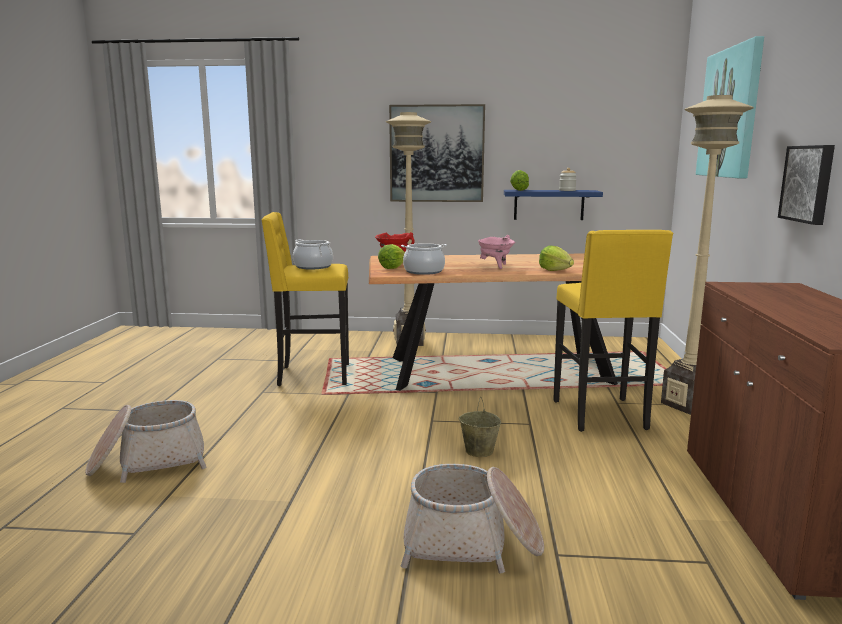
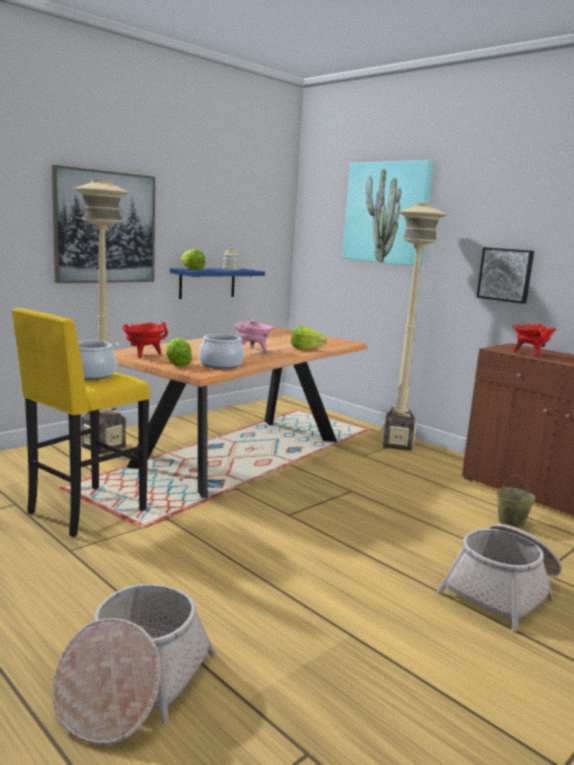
camera: 50 degrees left, 0 degrees up
beige bucket [459,398,501,457] -> beige bucket moved to [497,475,535,528]
yellow stool [553,230,673,432] -> none
none -> red cooking pot [513,324,556,358]

